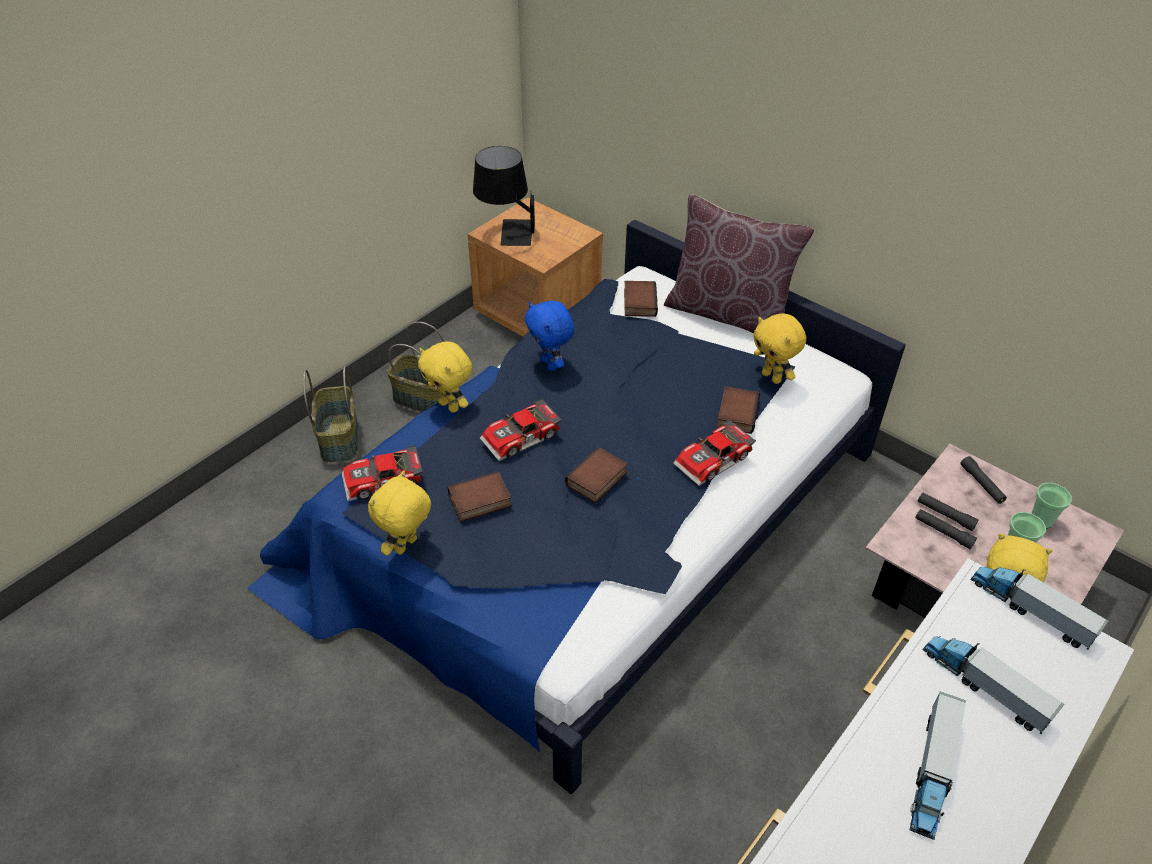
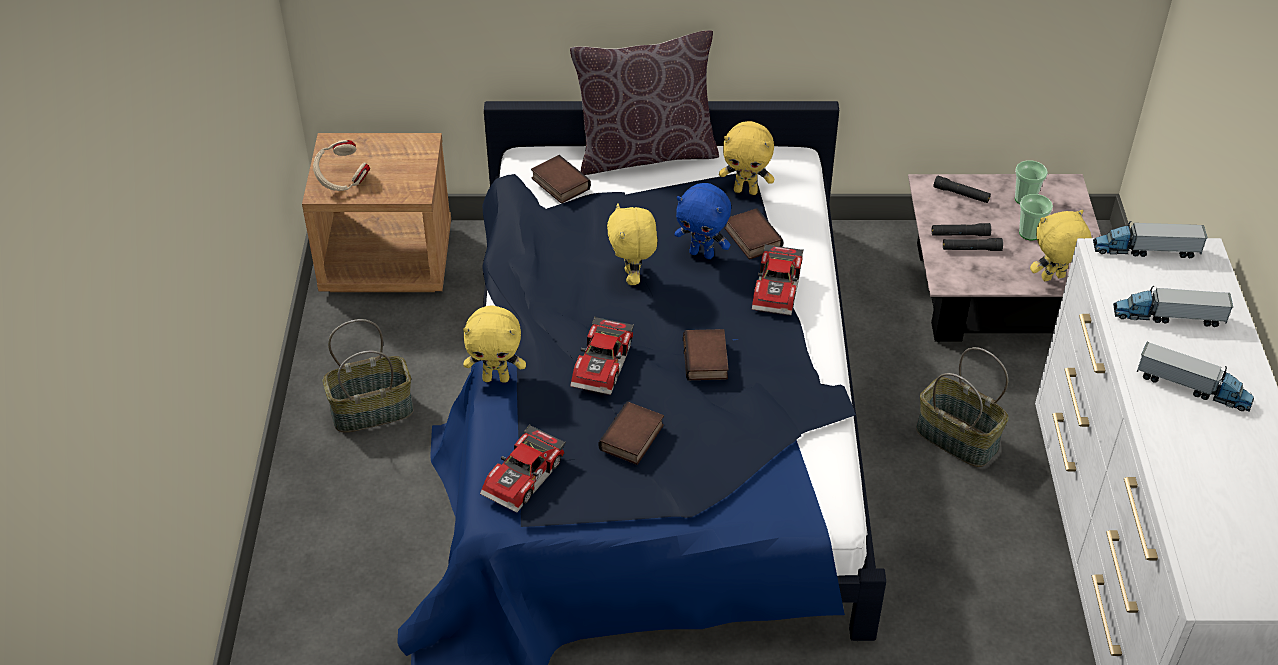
camera: 40 degrees left, 0 degrees up
basket [303,366,358,462] -> basket moved to [916,347,1009,467]
yellow plush toy [368,471,431,556] -> yellow plush toy moved to [607,203,657,285]
black table lamp [473,146,535,246] -> beige headphones [313,140,370,191]
blue plush toy [525,301,574,371] -> blue plush toy moved to [675,183,731,259]
toy truck [910,692,966,840] -> toy truck turned 45 degrees counterclockwise [1137,342,1254,412]

